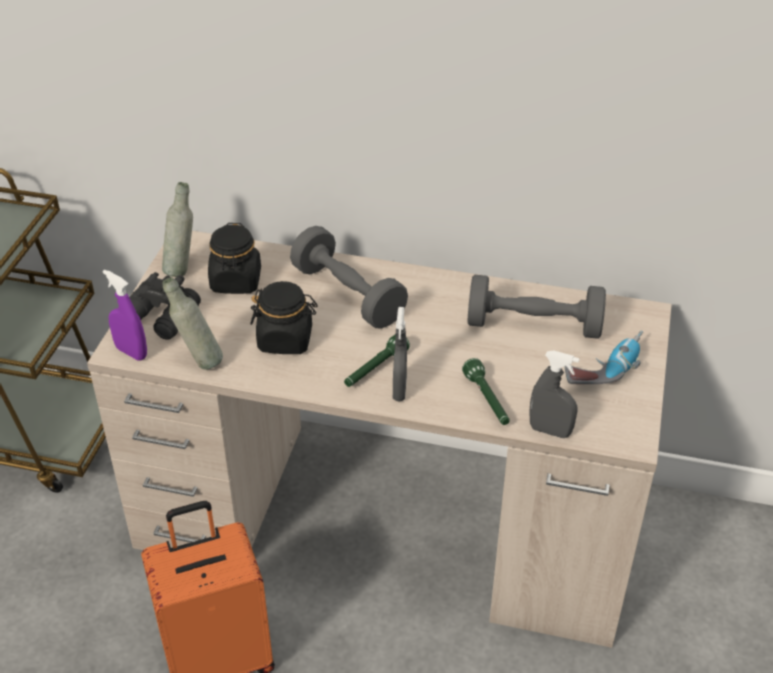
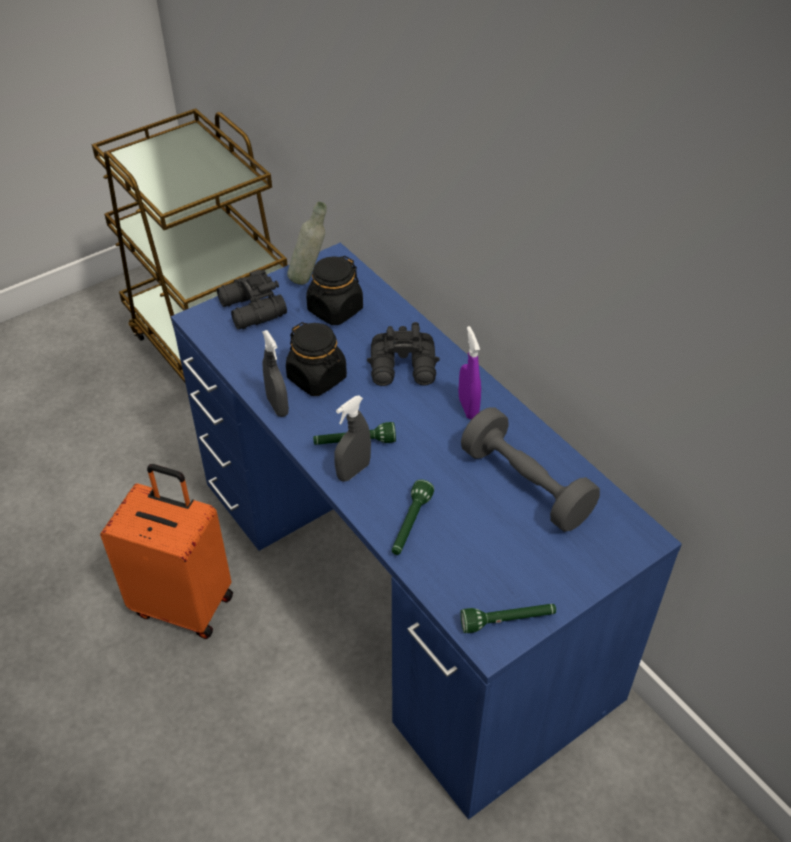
camera: 40 degrees right, 5 degrees up
beige desk [87,231,672,648] -> blue desk [171,243,682,820]
purple spray bottle [103,269,147,360] -> purple spray bottle moved to [459,326,481,420]
grey bottle [162,277,223,370] -> none
grey dumbbell [290,226,408,329] -> black binoculars [367,322,440,386]
grey spray bottle [529,350,580,438] -> grey spray bottle moved to [262,330,289,417]
power drill [565,331,643,384] -> none
none -> green flashlight [460,604,556,633]

